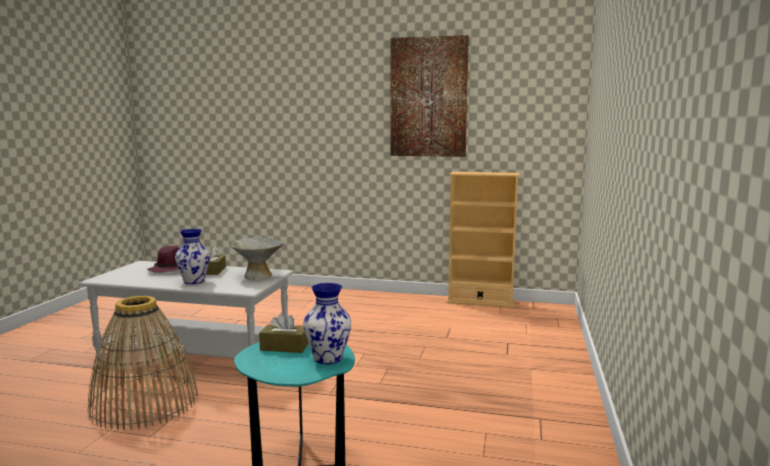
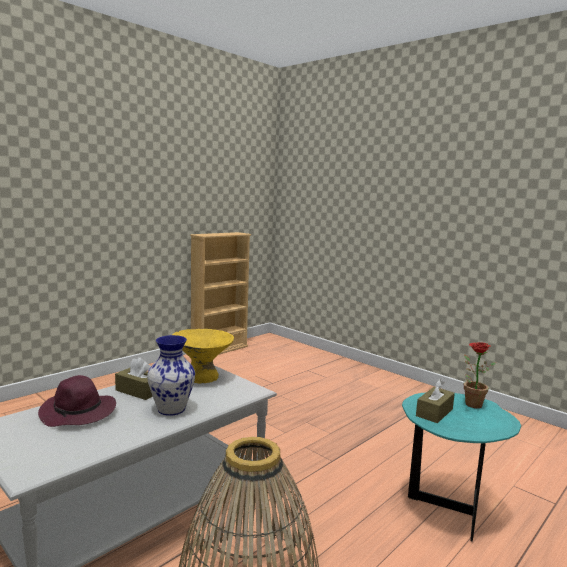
camera: 60 degrees left, 0 degrees up
grey bowl [231,237,283,280] -> yellow bowl [172,329,234,383]
vase [303,283,351,364] -> potted plant [464,342,496,408]
picture [390,35,469,157] -> none

